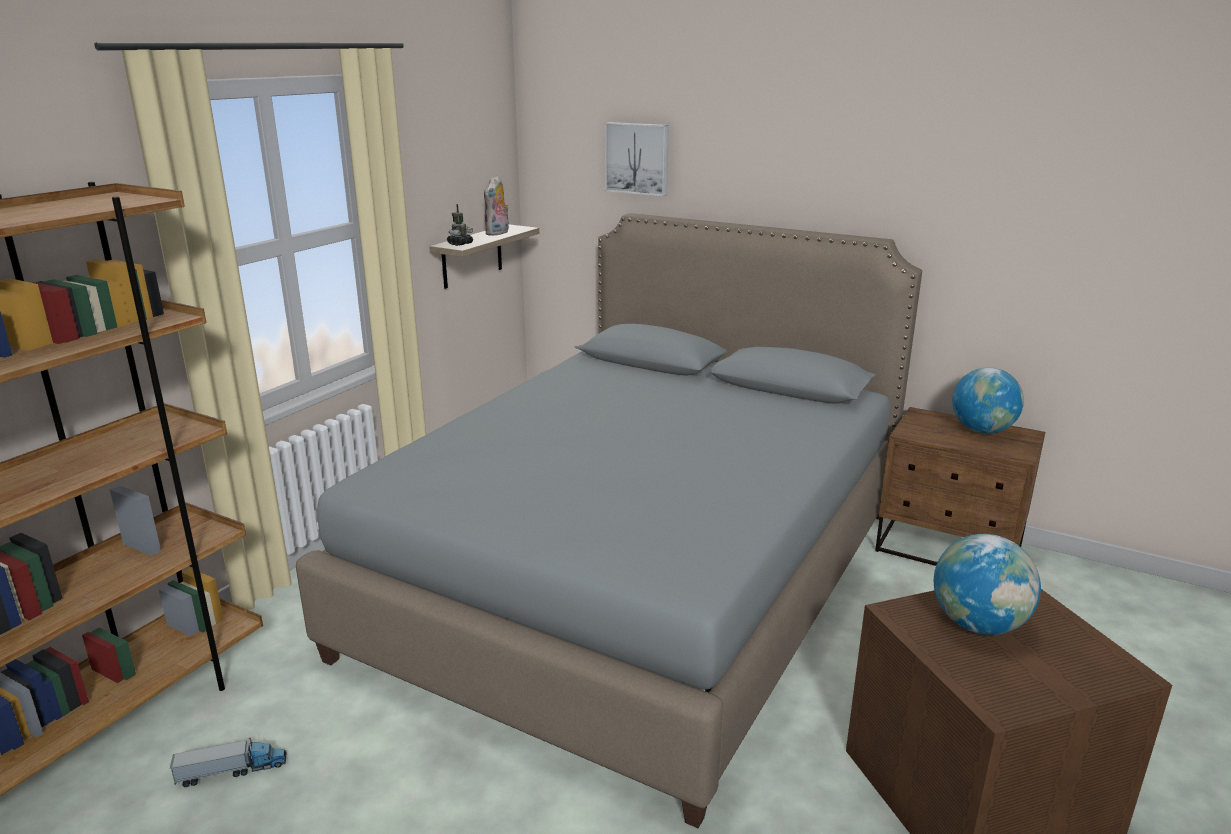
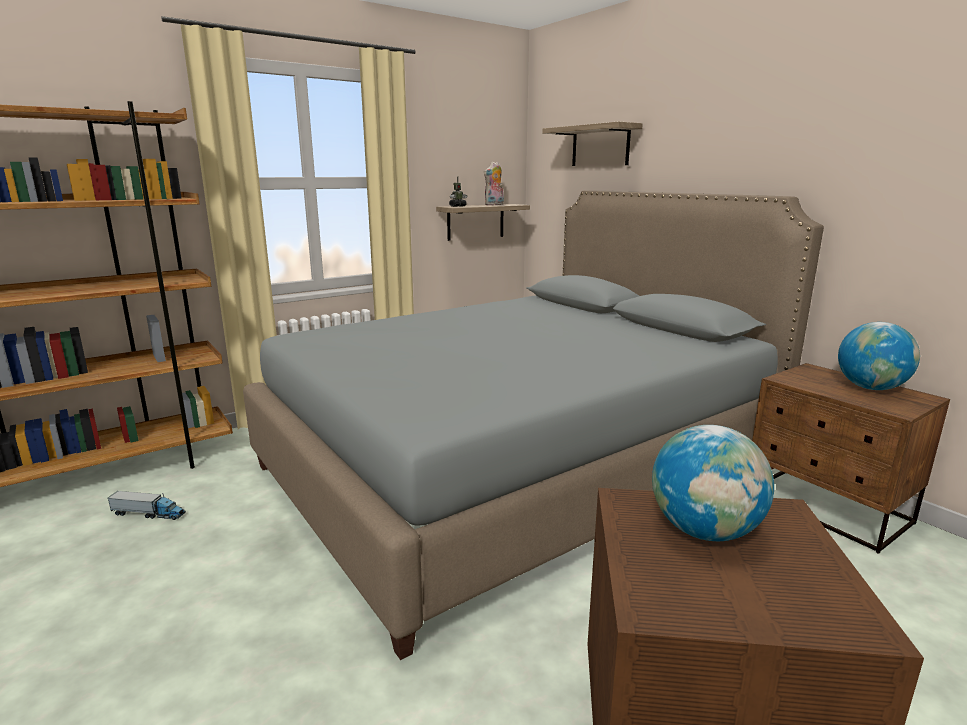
camera: 25 degrees right, 5 degrees down
picture [605,122,669,196] -> shelf [542,121,643,166]

